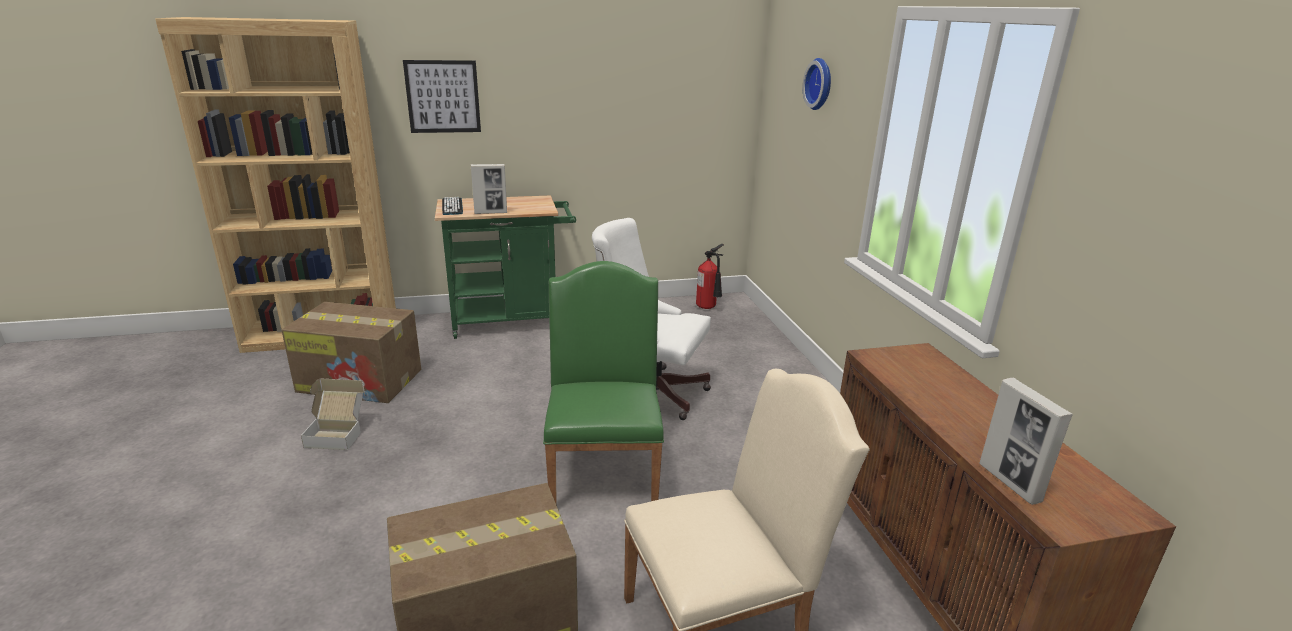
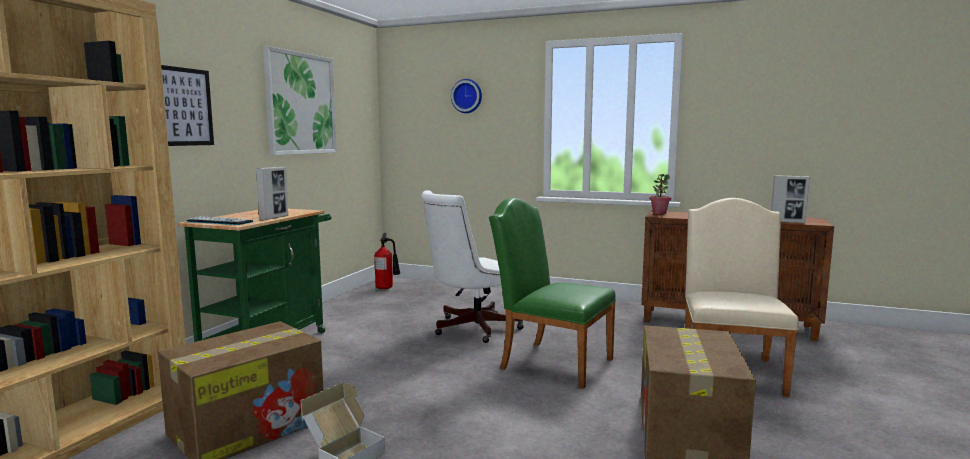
camera: 55 degrees left, 15 degrees down
none -> picture [263,46,337,156]
none -> potted plant [650,174,671,214]

